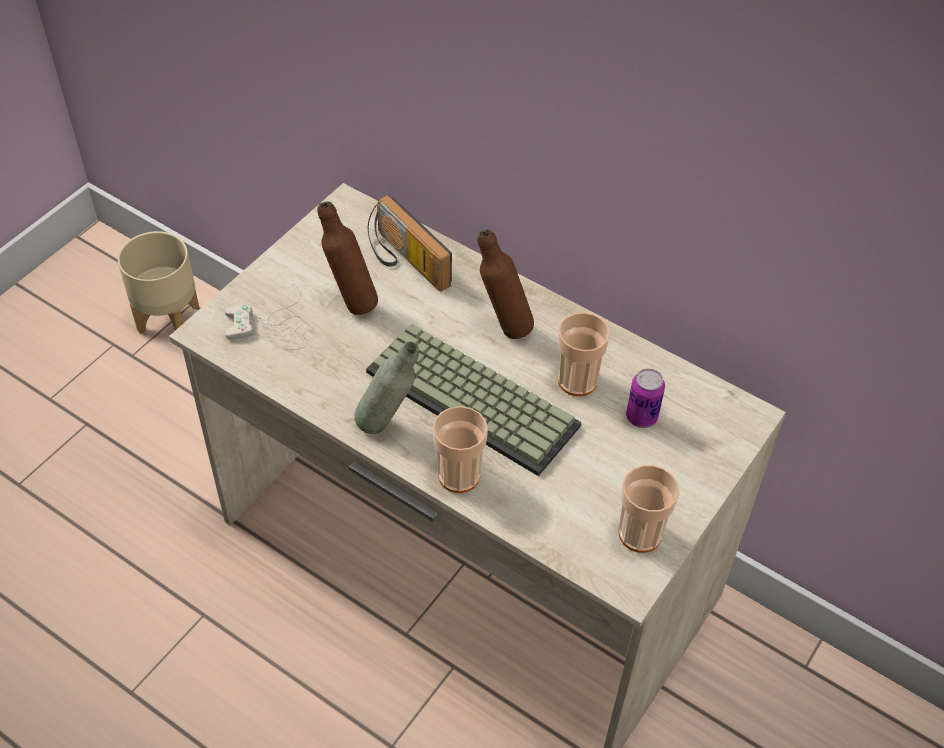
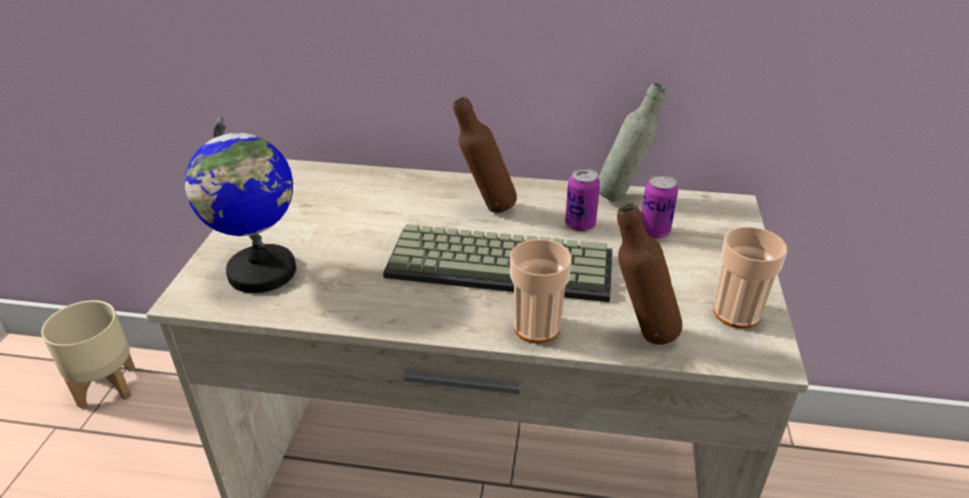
camera: 25 degrees left, 15 degrees down
white game controller [224,284,308,350] -> globe [185,116,296,293]
brown bottle [317,201,378,315] -> brown bottle moved to [617,203,682,345]
grey bottle [354,342,419,434] -> grey bottle moved to [598,83,666,201]
radio [368,195,452,291] -> none
cup [558,312,610,396] -> can [565,168,600,232]

